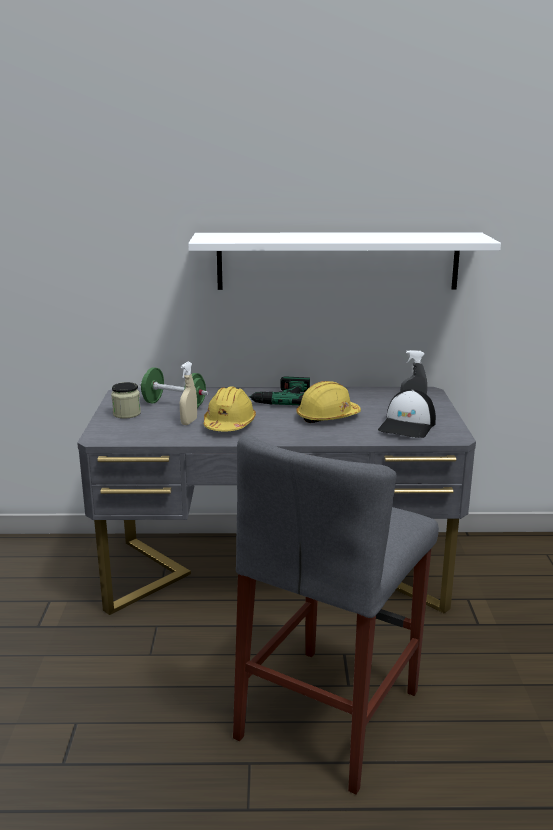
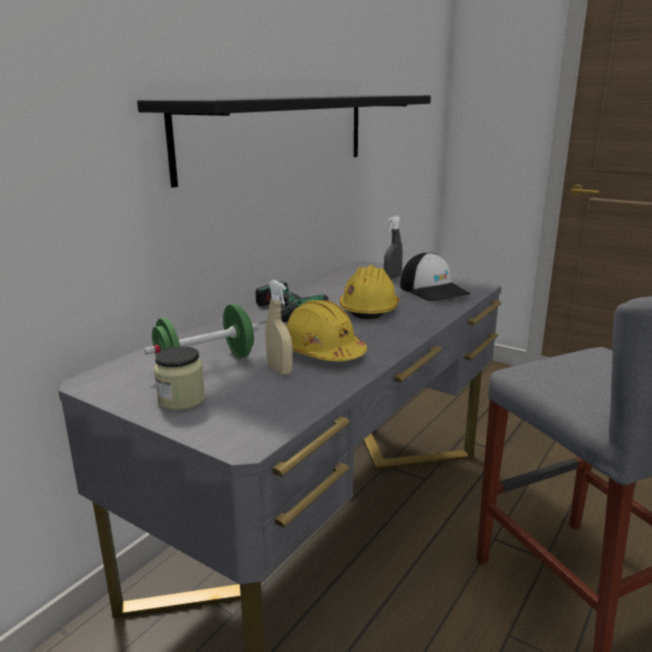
camera: 55 degrees left, 0 degrees up
white shelf [188,232,501,290] -> black shelf [137,95,431,188]

